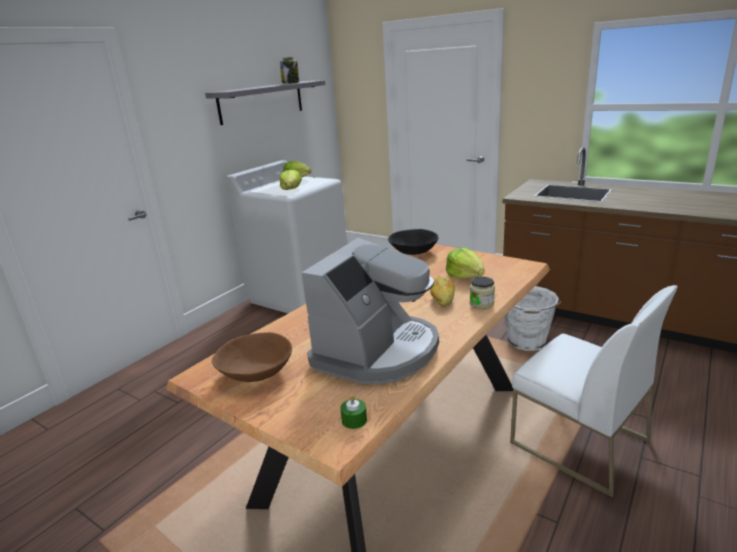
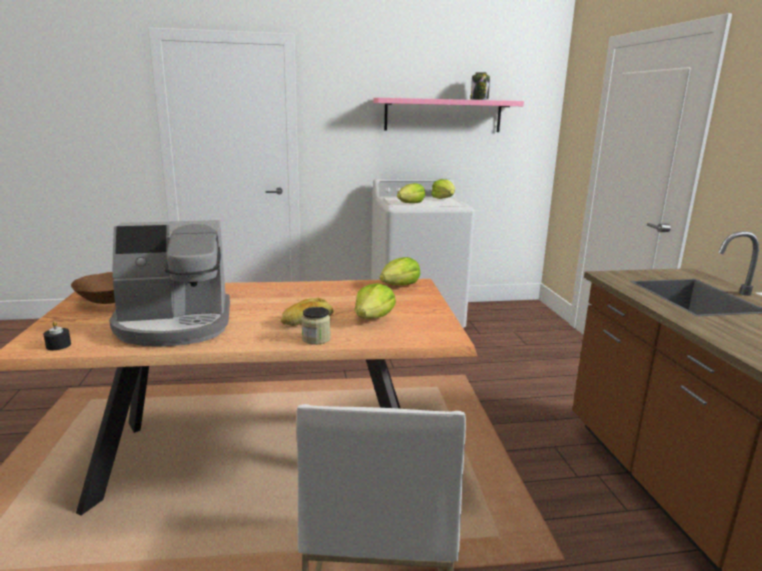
camera: 45 degrees right, 5 degrees down
grey shelf [205,80,325,125] -> pink shelf [373,98,524,132]
green candle [340,395,367,429] -> black candle [43,321,71,350]
black bowl [388,229,439,255] -> lettuce [380,257,420,286]
white bucket [505,286,561,351] -> none

